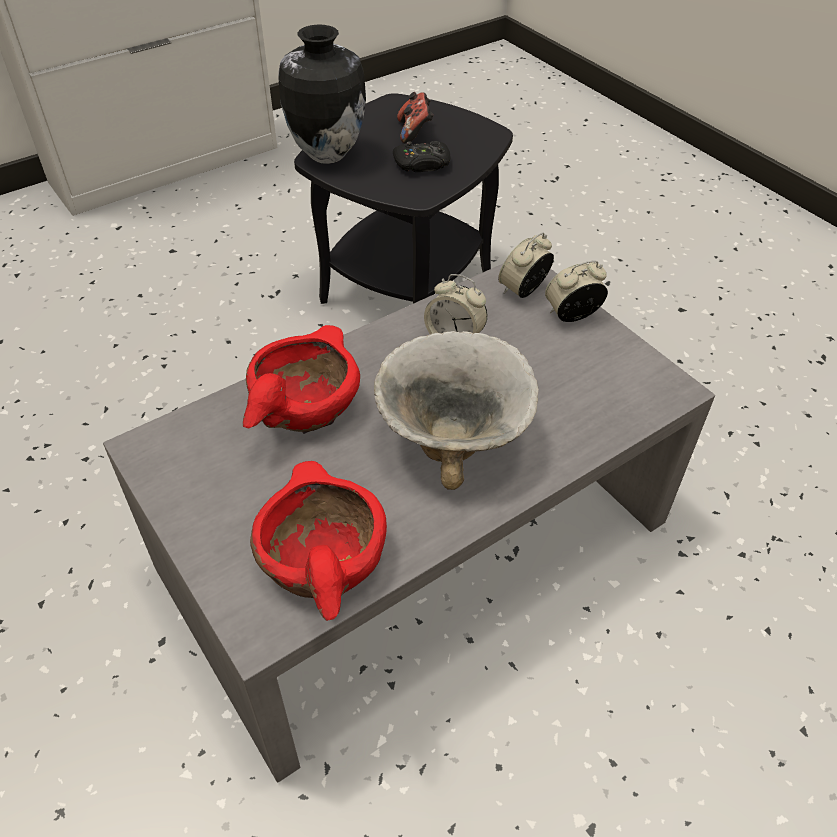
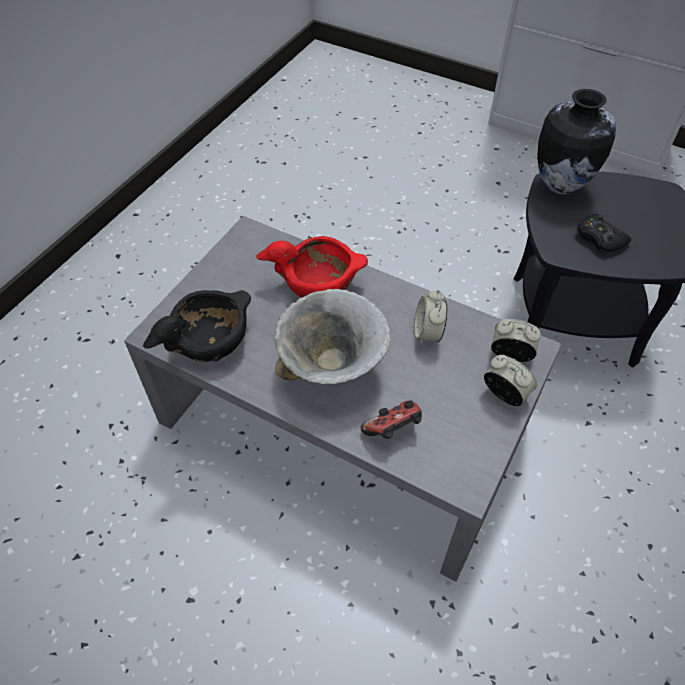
camera: 65 degrees right, 5 degrees up
red bowl [250,461,387,621] -> black bowl [143,290,251,362]
game controller [397,92,434,143] -> game controller moved to [361,400,422,439]

